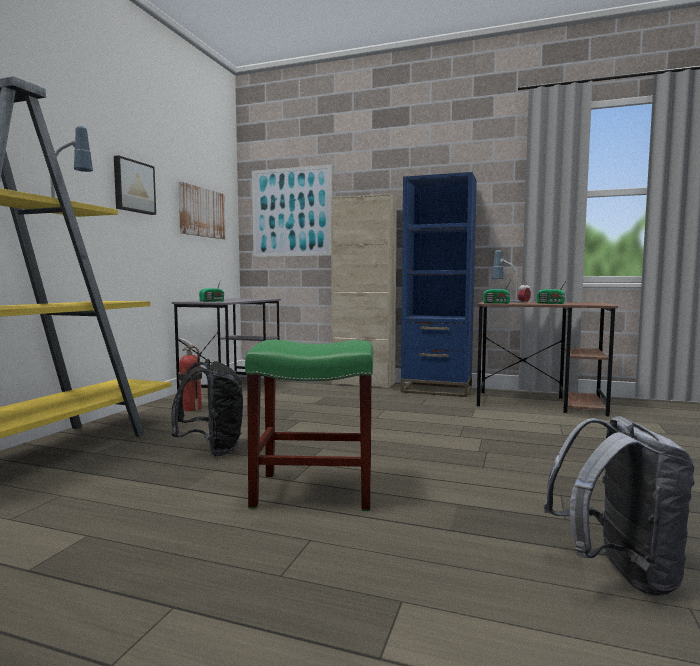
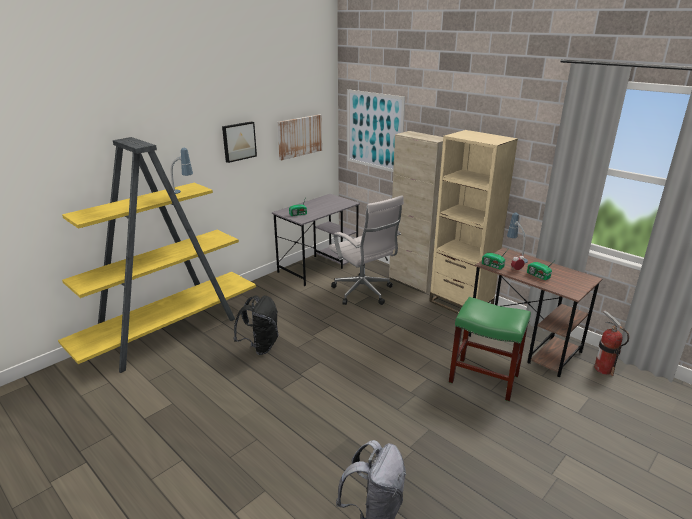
camera: 25 degrees right, 20 degrees up
fire extinguisher [178,338,202,412] -> fire extinguisher moved to [594,310,629,376]
green stool [245,340,373,511] -> green stool moved to [449,297,531,402]
blue bookcase [401,172,477,397] -> beige bookcase [429,130,518,314]
none -> white office chair [329,195,404,305]

